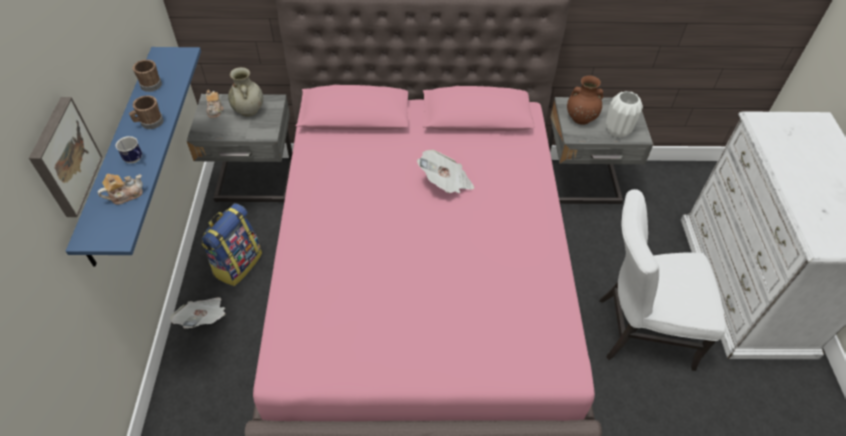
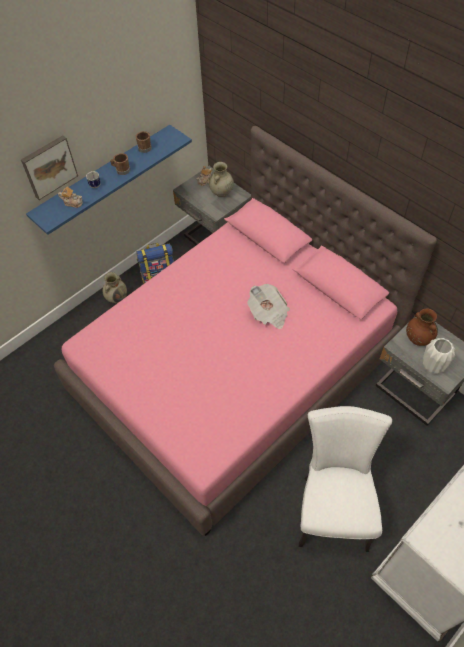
camera: 50 degrees right, 5 degrees up
newspaper [170,297,225,328] -> beige vase [103,272,127,303]
white chair [599,189,726,371] -> white chair turned 45 degrees clockwise [299,406,392,552]

